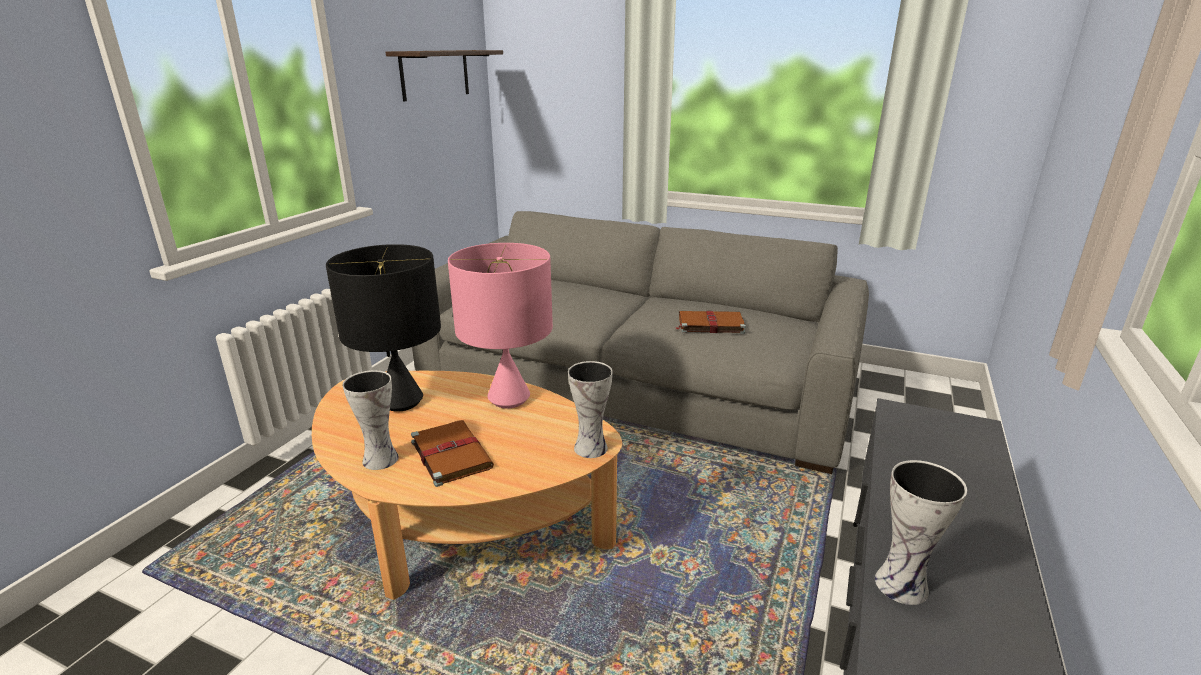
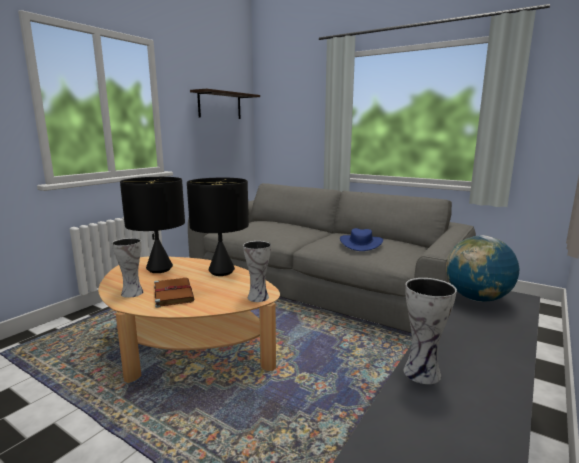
camera: 10 degrees right, 10 degrees down
pink table lamp [448,243,553,408] -> black table lamp [187,178,249,276]
brown book [675,311,746,334] -> blue hat [340,228,383,251]
none -> globe [446,235,519,302]

